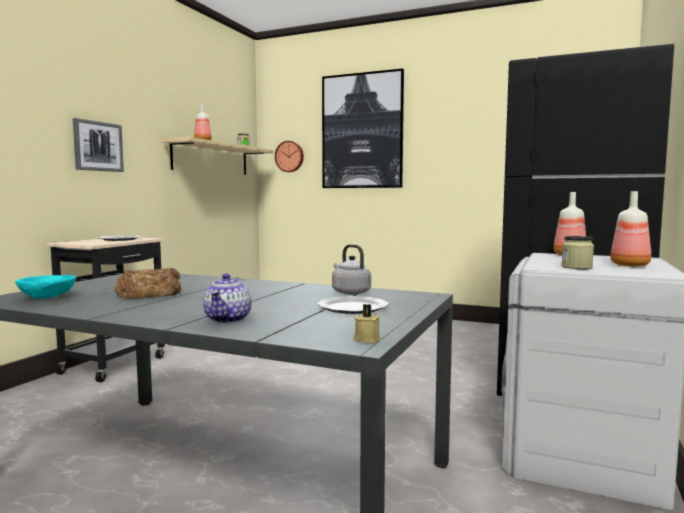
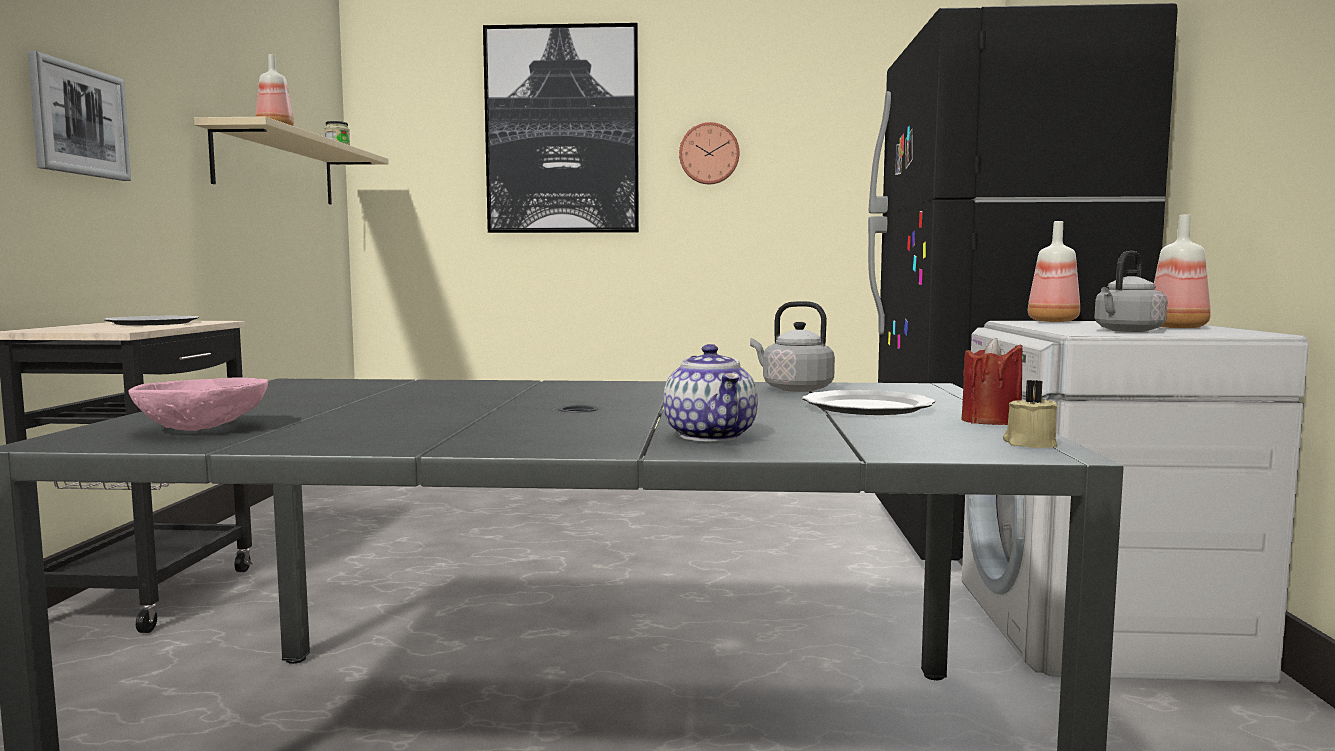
camera: 20 degrees left, 0 degrees up
turquoise bowl [15,275,76,299] -> pink bowl [129,377,268,431]
bread [114,268,181,299] -> none
wall clock [275,141,304,172] -> wall clock moved to [679,122,739,184]
jar [562,236,594,269] -> grey kettle [1095,251,1168,332]
none -> red candle [962,338,1023,425]

